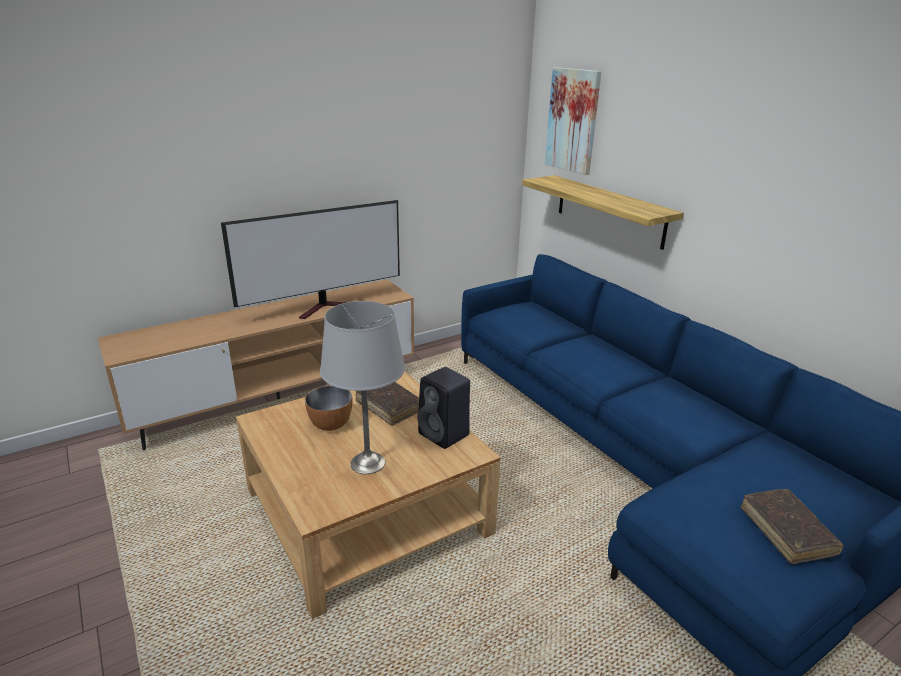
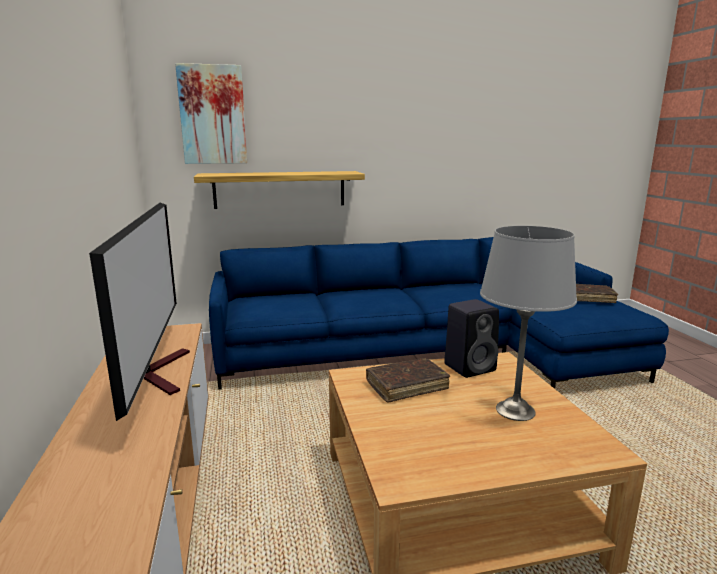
camera: 70 degrees left, 10 degrees down
bowl [305,386,353,431] -> none

